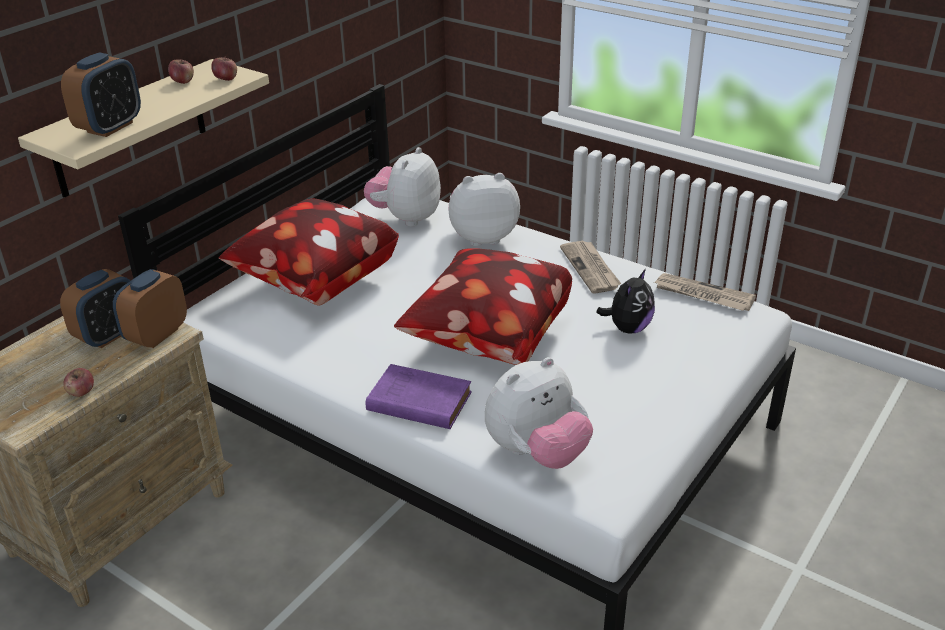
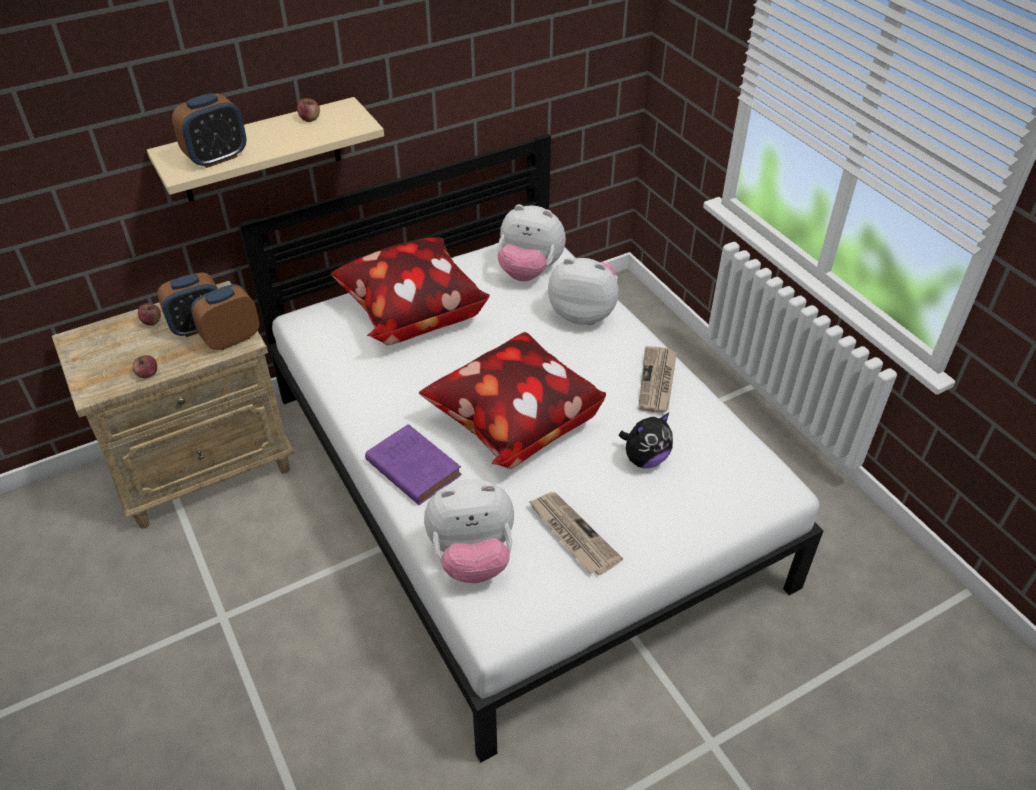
camera: 25 degrees right, 10 degrees up
apple [211,56,237,81] -> apple moved to [138,303,161,326]
plush toy [364,147,441,227] -> plush toy turned 120 degrees counterclockwise [497,204,566,281]
newspaper [654,273,756,311] -> newspaper moved to [529,492,623,576]

